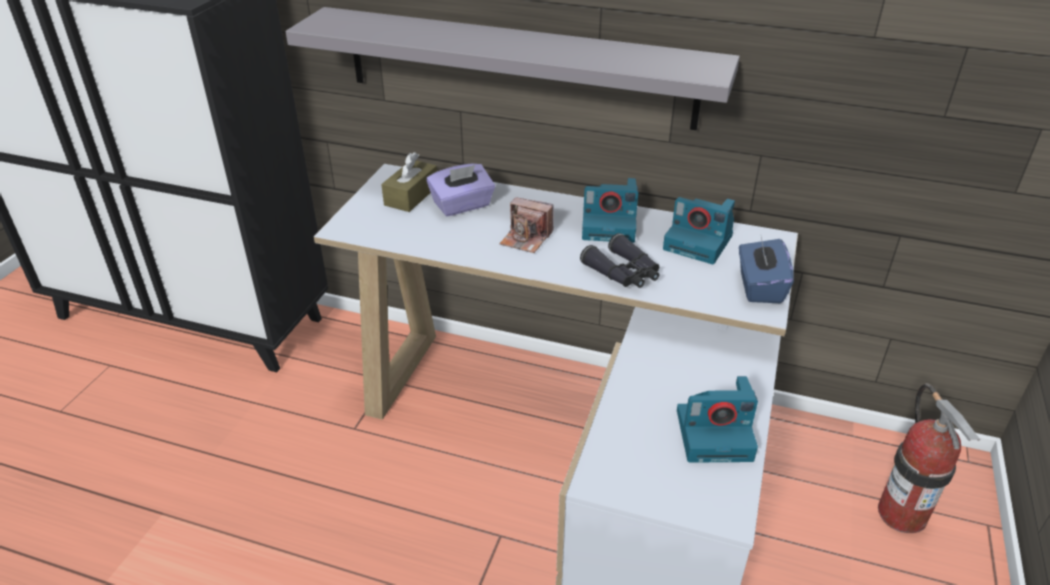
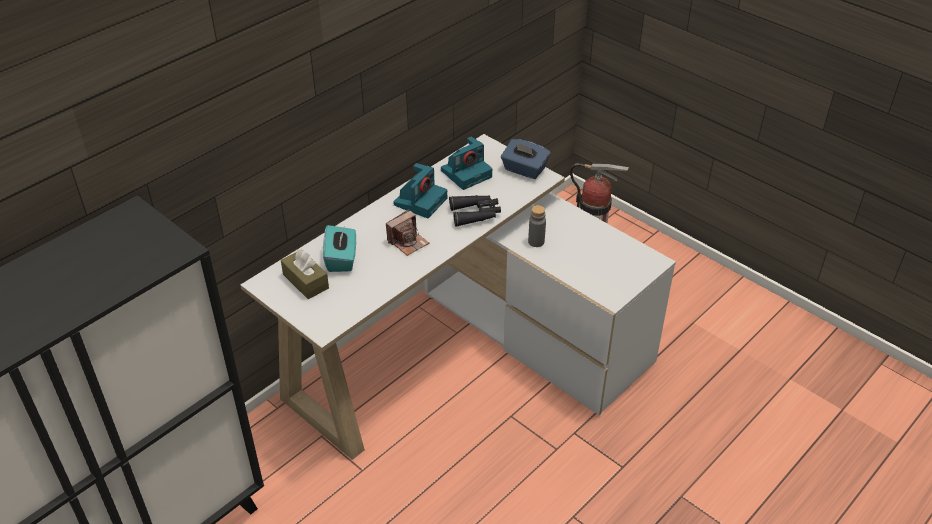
camera: 65 degrees left, 5 degrees up
grey shelf [285,7,740,130] -> none
purple tissue box [427,164,495,216] -> turquoise tissue box [323,225,356,272]
camera [677,376,758,463] -> none
none -> grey bottle [528,205,546,247]

